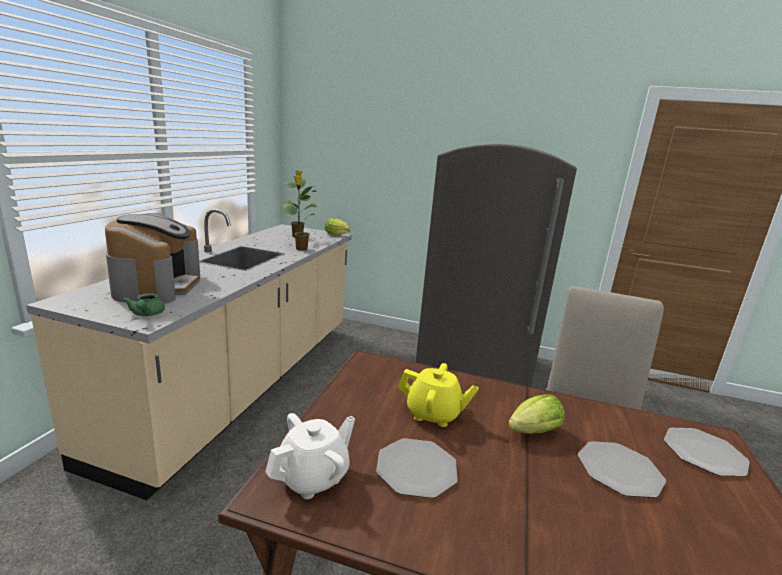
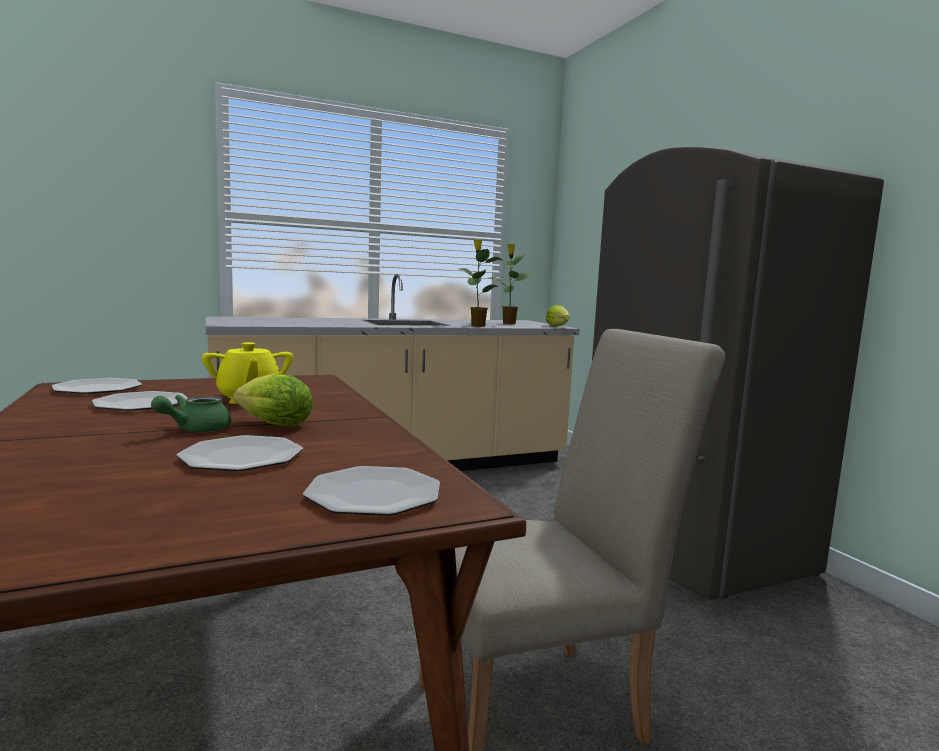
camera: 50 degrees right, 10 degrees down
coffee machine [105,213,200,304] -> none
green teapot [123,293,165,316] -> green teapot moved to [151,395,231,433]
white teapot [265,413,355,499] -> plate [52,378,142,394]

